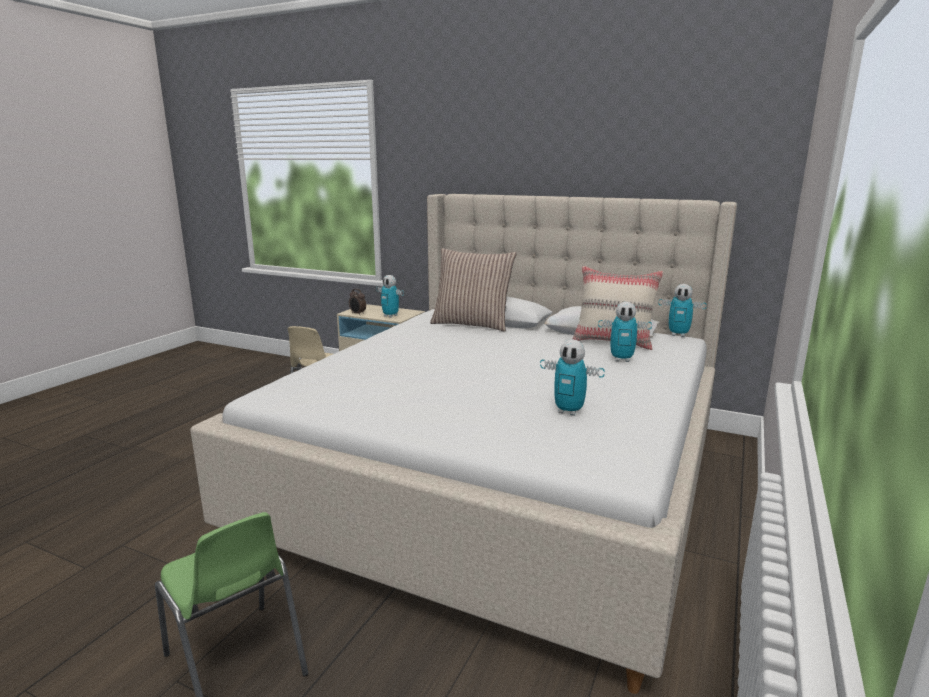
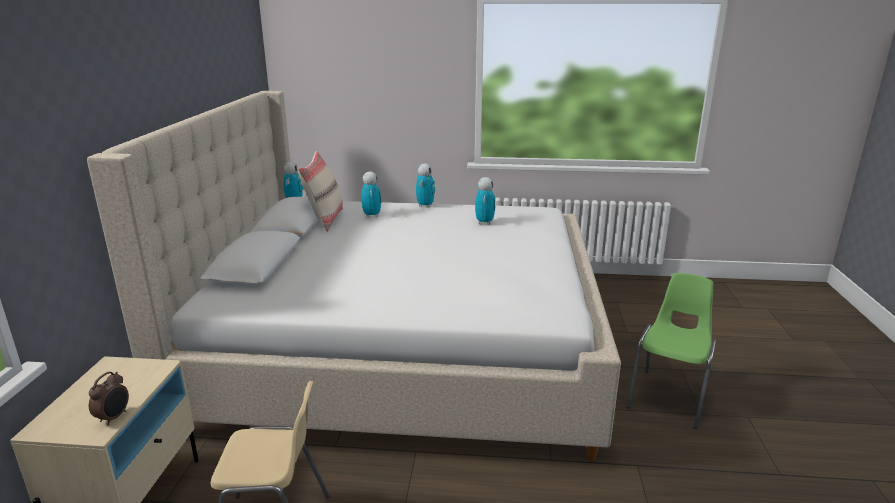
camera: 110 degrees left, 5 degrees up
toy robot [376,275,404,318] -> toy robot moved to [416,164,435,208]
pillow [430,248,517,332] -> none

